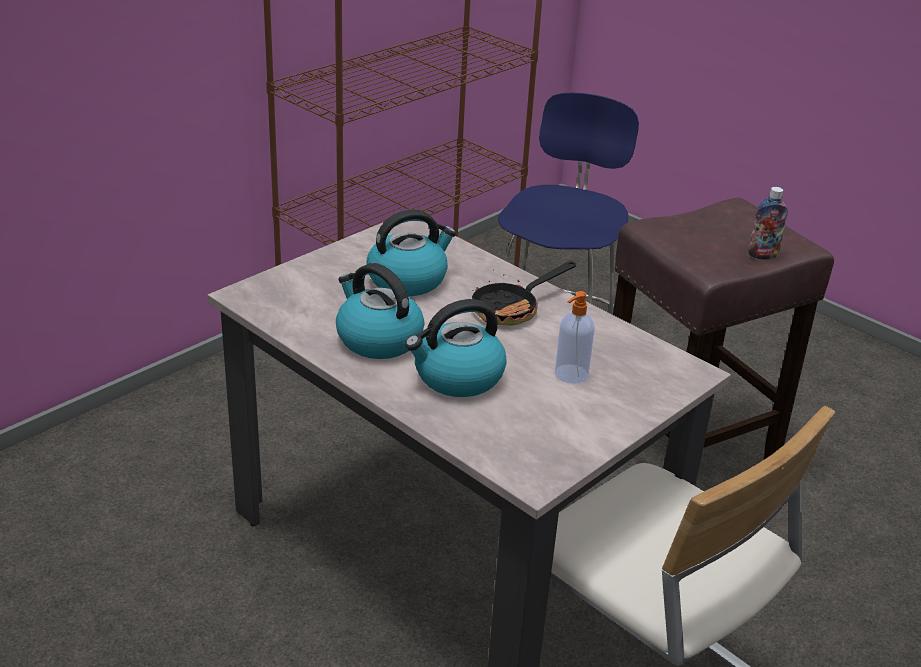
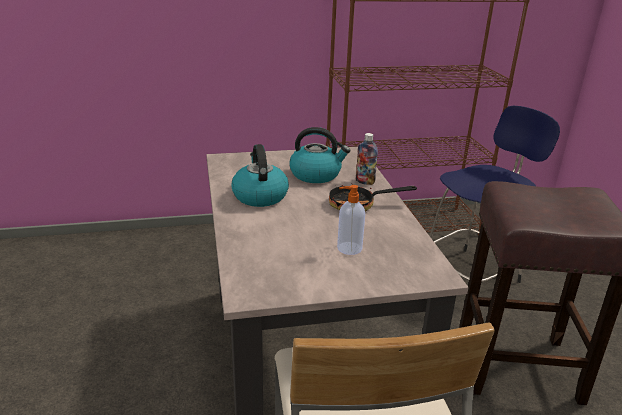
camera: 35 degrees right, 5 degrees down
kettle [405,299,507,397] -> none
bottle [748,187,788,260] -> bottle moved to [356,133,378,185]

